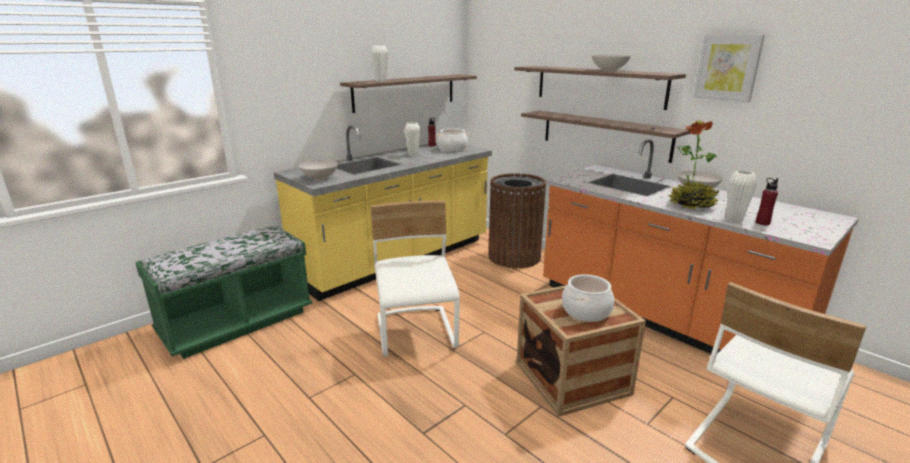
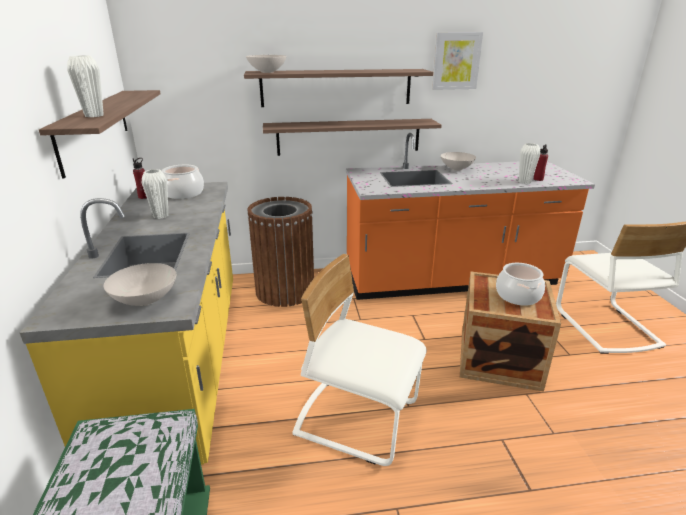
camera: 55 degrees left, 5 degrees up
white bowl [592,55,631,71] -> white bowl moved to [246,55,286,73]
potted plant [668,119,719,210] -> none

